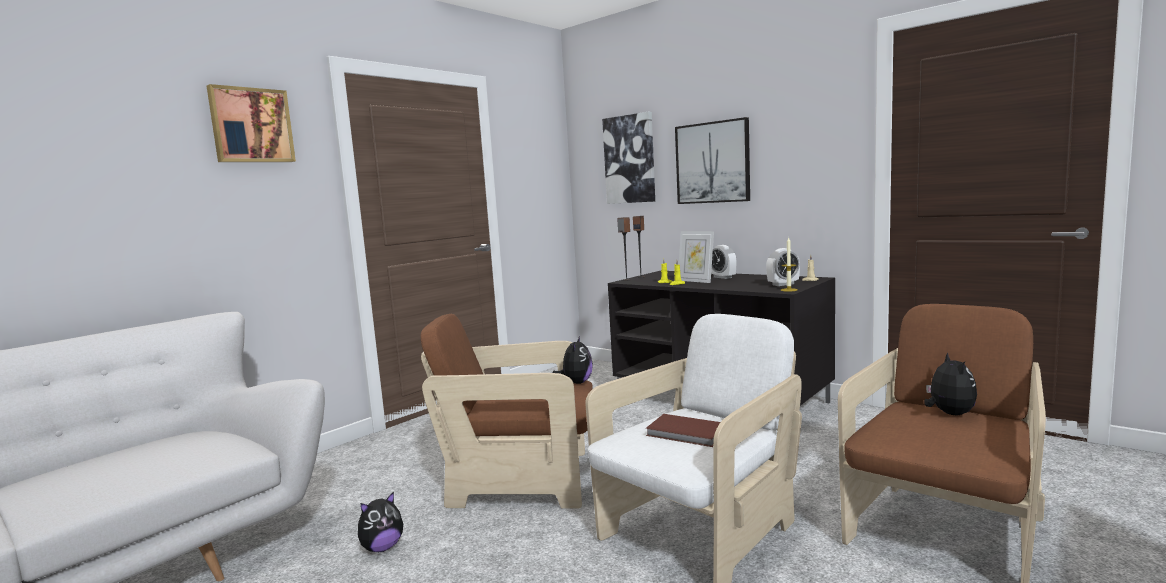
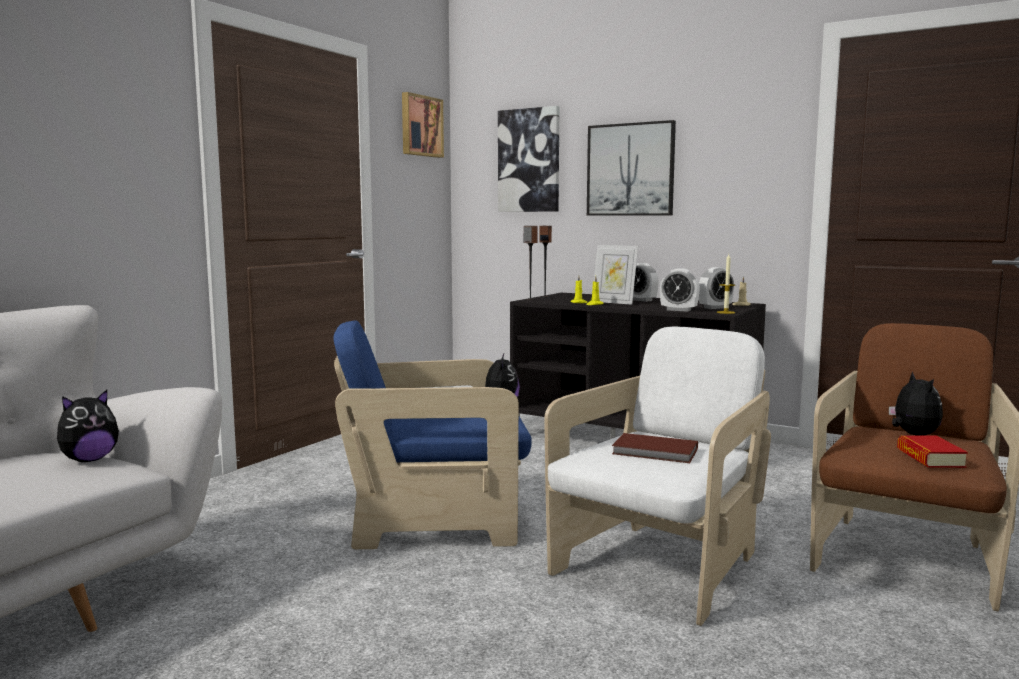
camera: 10 degrees left, 0 degrees up
picture [207,84,296,162] -> picture moved to [402,92,444,158]
plush toy [358,492,403,552] -> plush toy moved to [57,390,119,462]
brown armchair [420,314,593,509] -> blue armchair [334,320,532,549]
none -> alarm clock [660,268,700,312]
none -> book [897,435,968,468]

